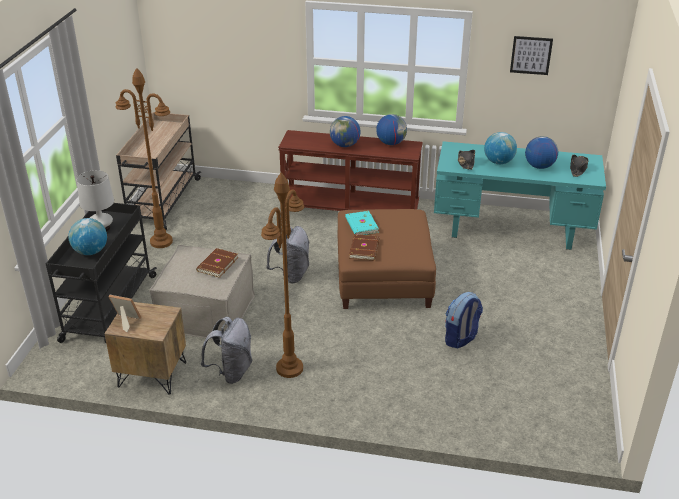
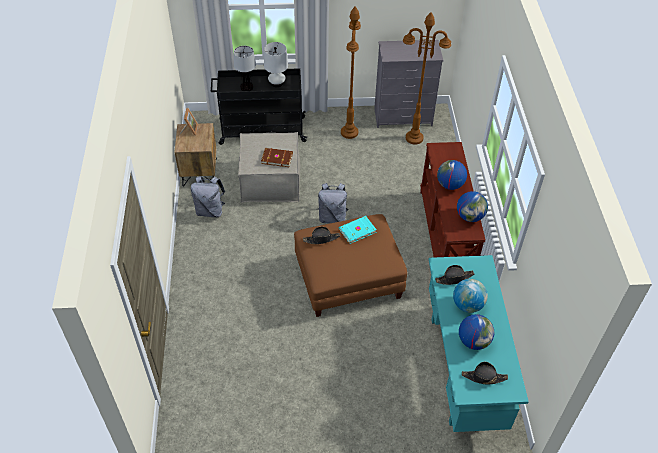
camera: 75 degrees right, 15 degrees up
globe [68,218,107,255] -> table lamp [234,46,256,91]
beige cart [116,112,201,230] -> grey dresser [374,40,443,128]
brown floor lamp [261,172,304,378] -> brown floor lamp moved to [403,12,451,145]
brown book [349,234,380,261] -> black hat [303,227,340,244]
backpack [445,292,483,348] -> none
picture [510,36,553,75] -> none

